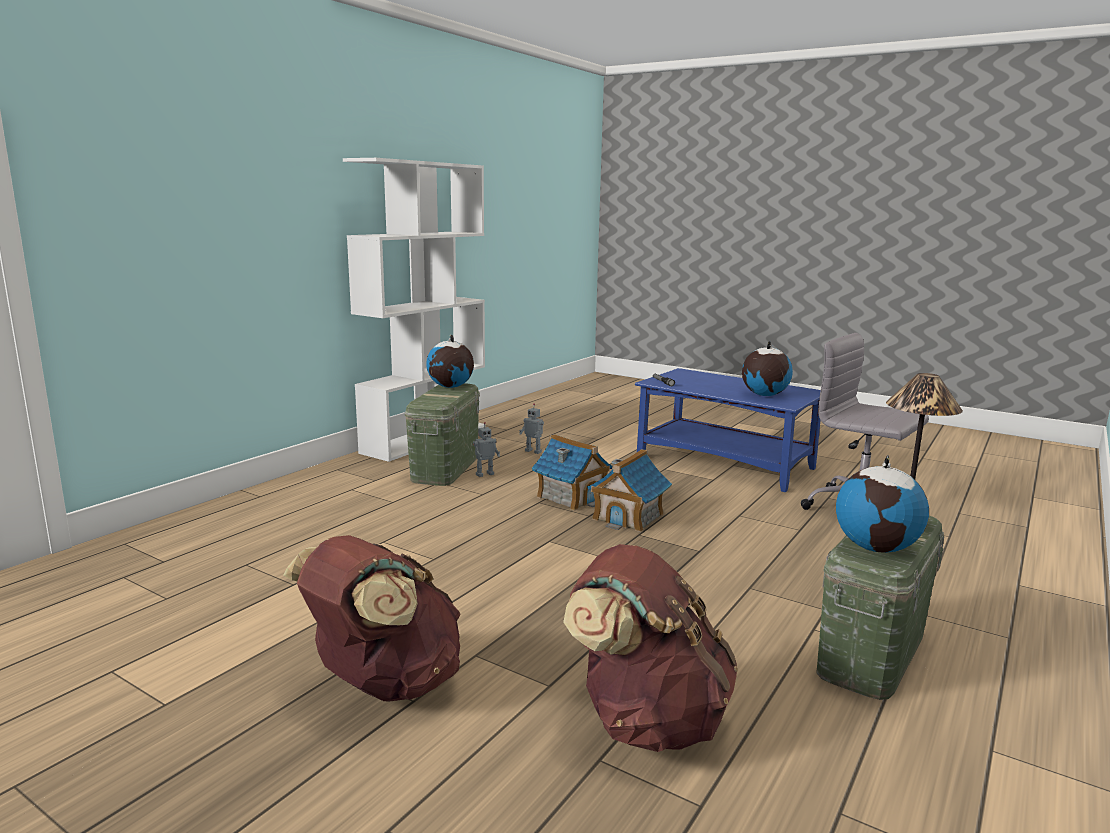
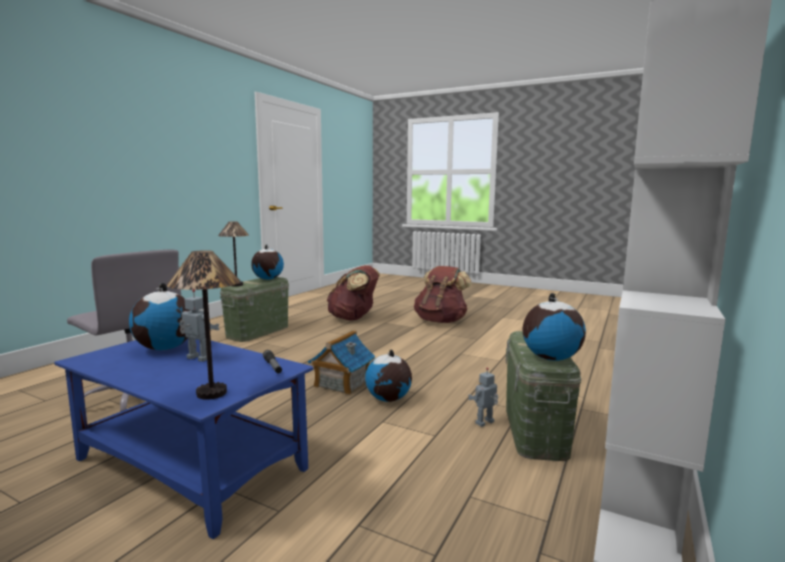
camera: 175 degrees right, 5 degrees down
toy robot [519,403,544,454] -> toy robot moved to [179,290,219,362]
toy house [532,434,613,511] -> globe [365,349,412,402]
none -> table lamp [166,250,240,400]

